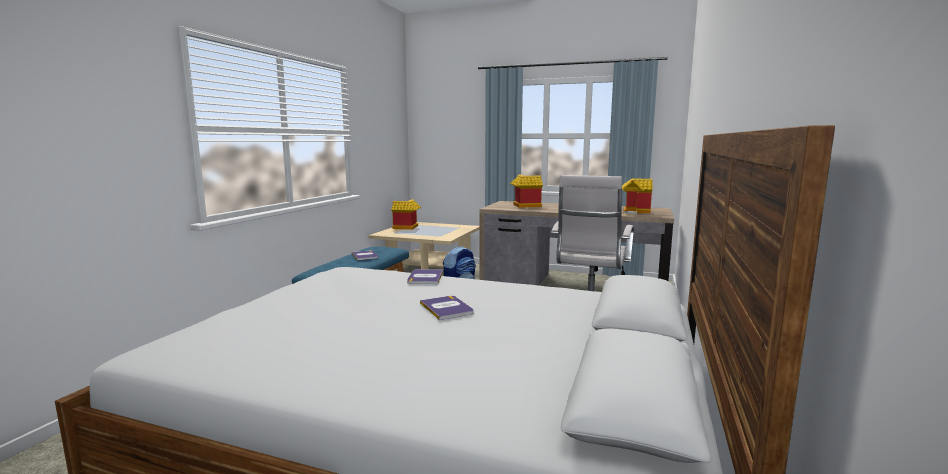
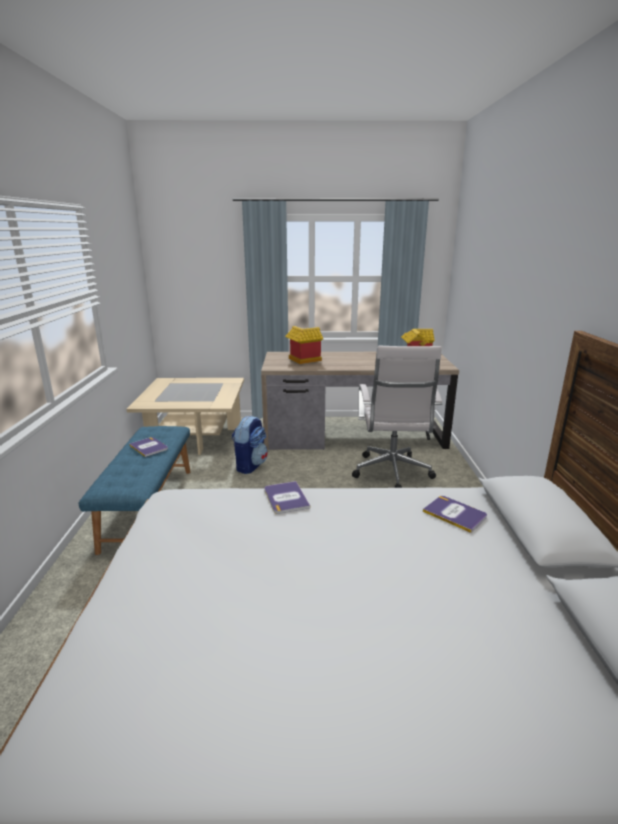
camera: 20 degrees left, 10 degrees up
toy house [391,199,421,230] -> none
book [420,296,474,320] -> book moved to [423,496,487,533]

